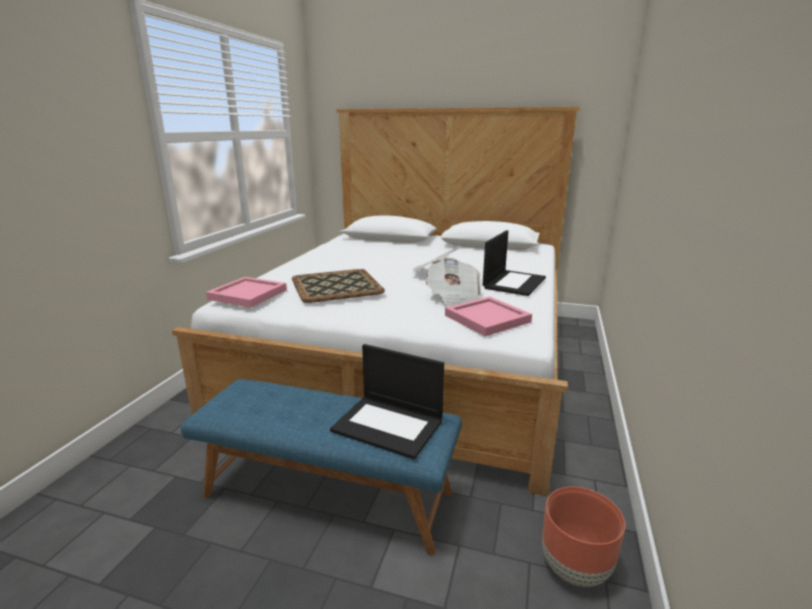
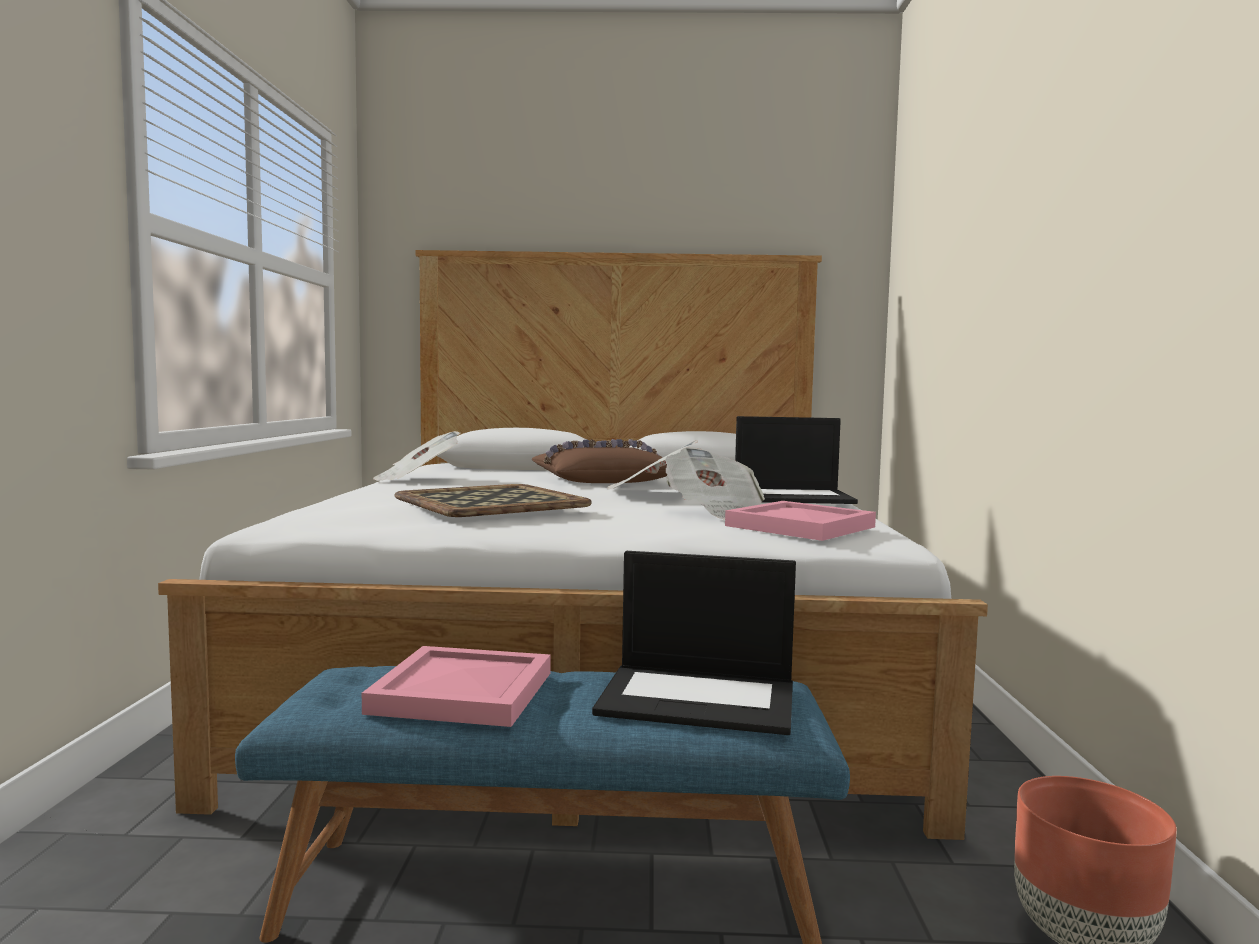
camera: 15 degrees left, 15 degrees down
pink tray [206,277,287,308] -> pink tray moved to [362,646,551,727]
laptop [483,230,546,296] -> laptop turned 75 degrees clockwise [735,416,858,504]
none -> newspaper [373,431,461,481]
none -> brown pillow [532,439,667,483]

